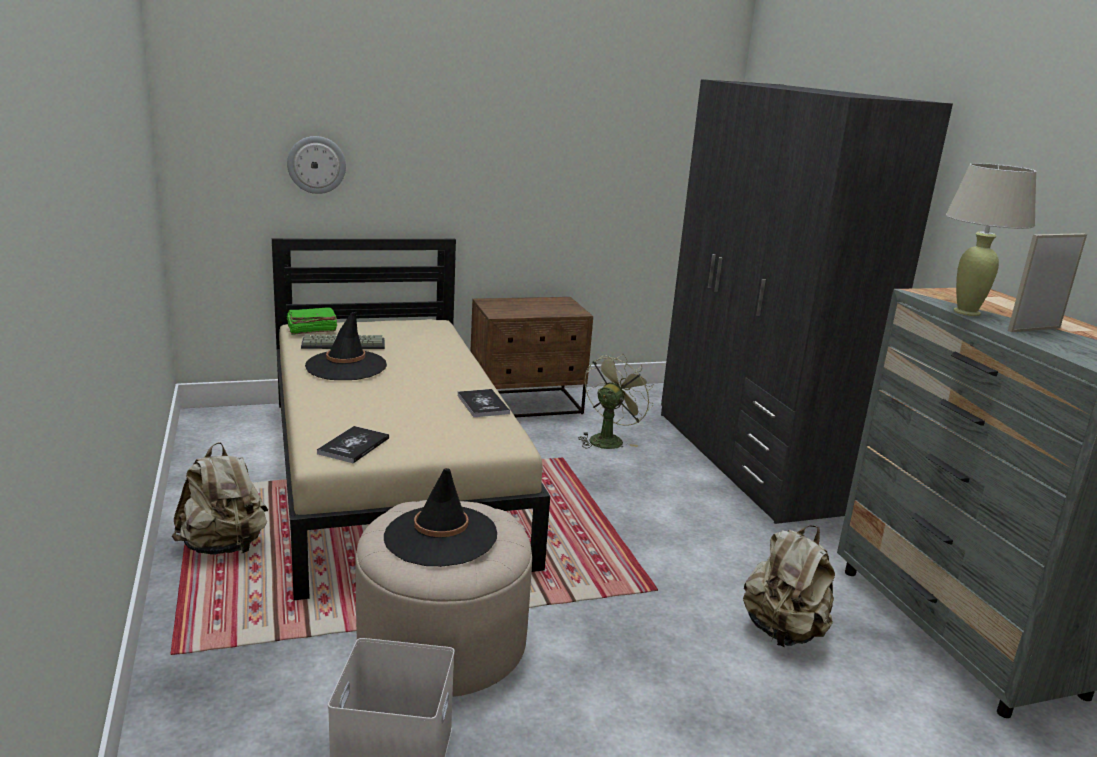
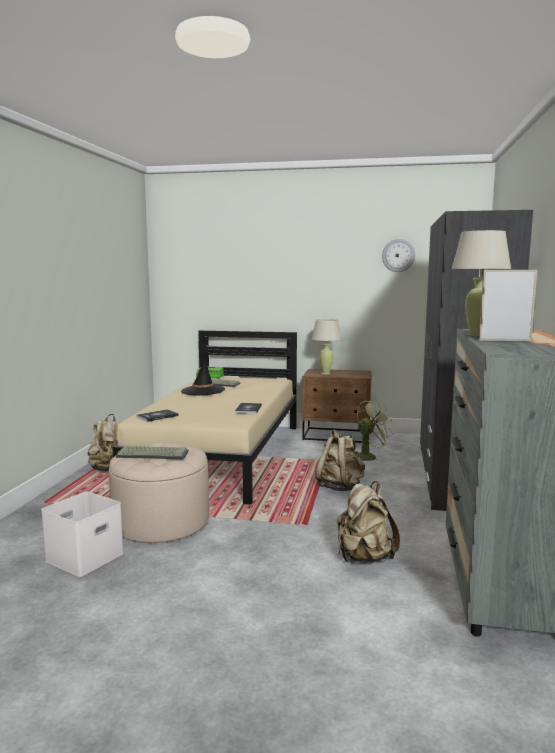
camera: 30 degrees right, 10 degrees down
wall clock [287,136,346,194] -> wall clock moved to [382,239,415,272]
black hat [384,468,497,567] -> keyboard [116,446,189,459]
none -> beige table lamp [312,319,341,375]
none -> beige backpack [315,429,365,491]

